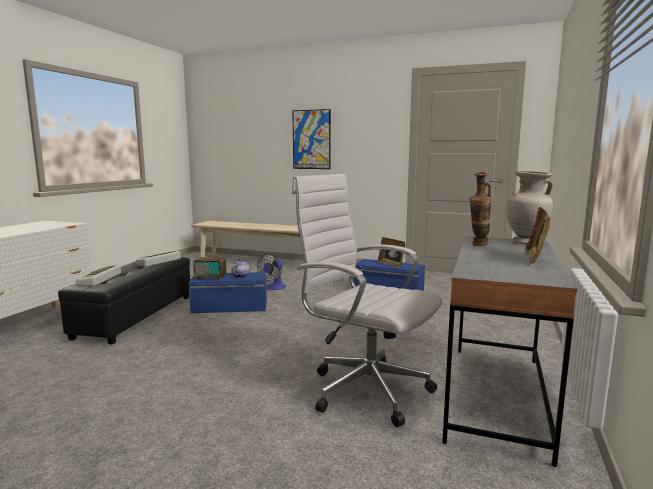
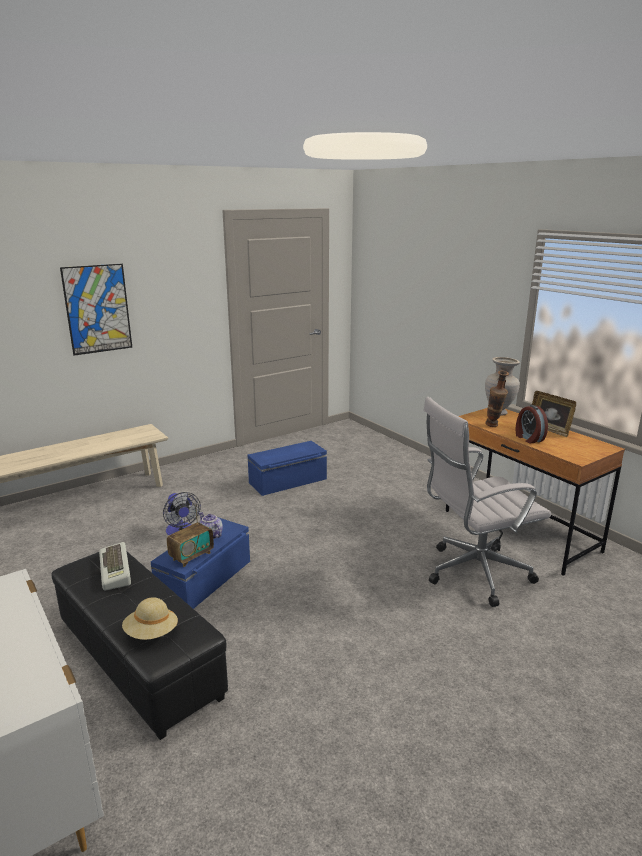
camera: 55 degrees left, 10 degrees up
keyboard [76,265,121,286] -> beige hat [122,597,178,640]
picture frame [378,237,405,268] -> none
grey desk [442,236,577,467] -> brown desk [446,408,625,576]
none -> alarm clock [516,405,548,444]

